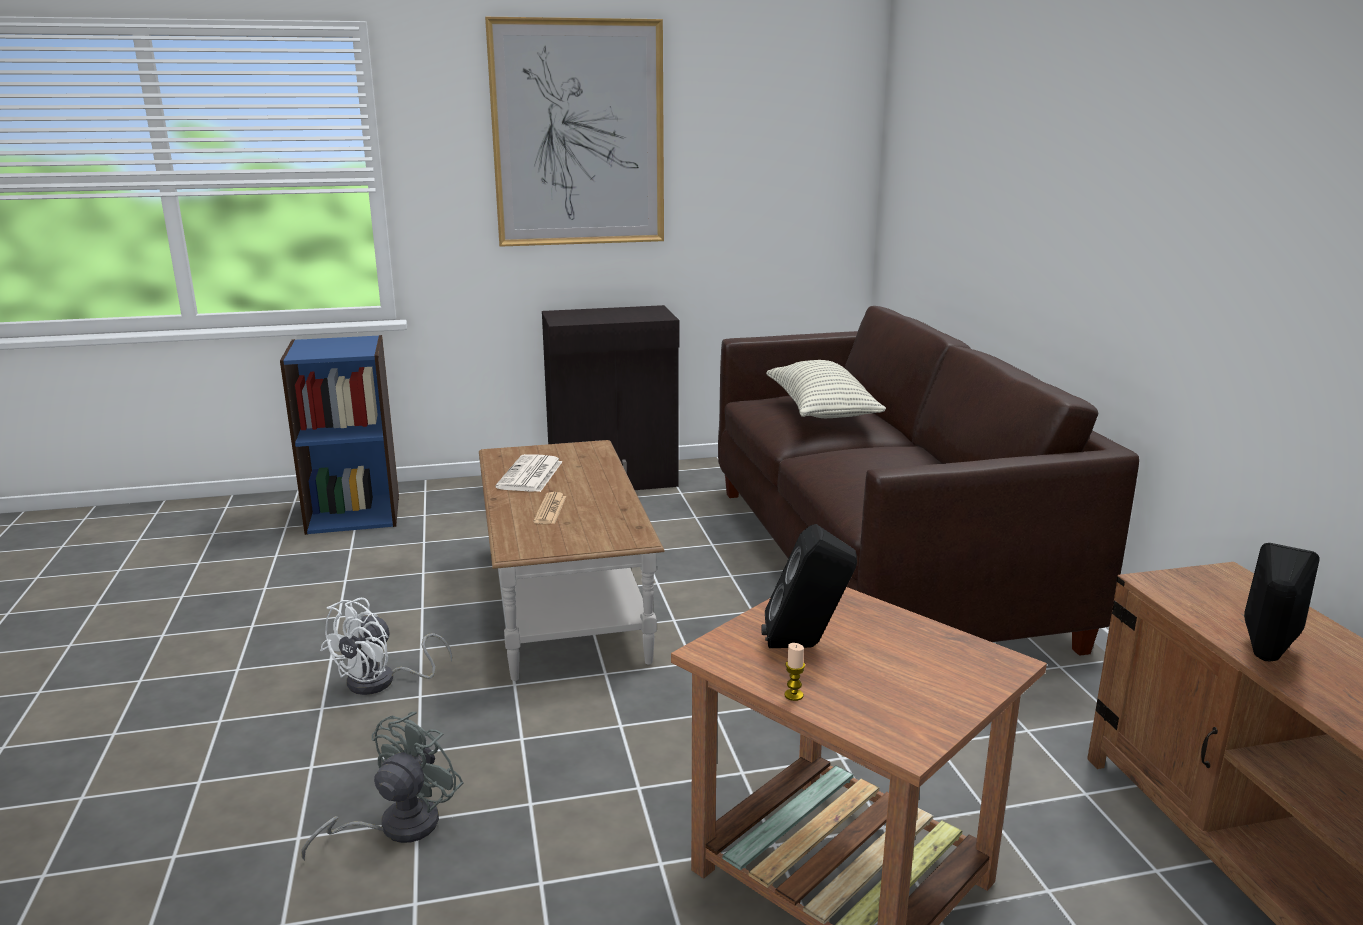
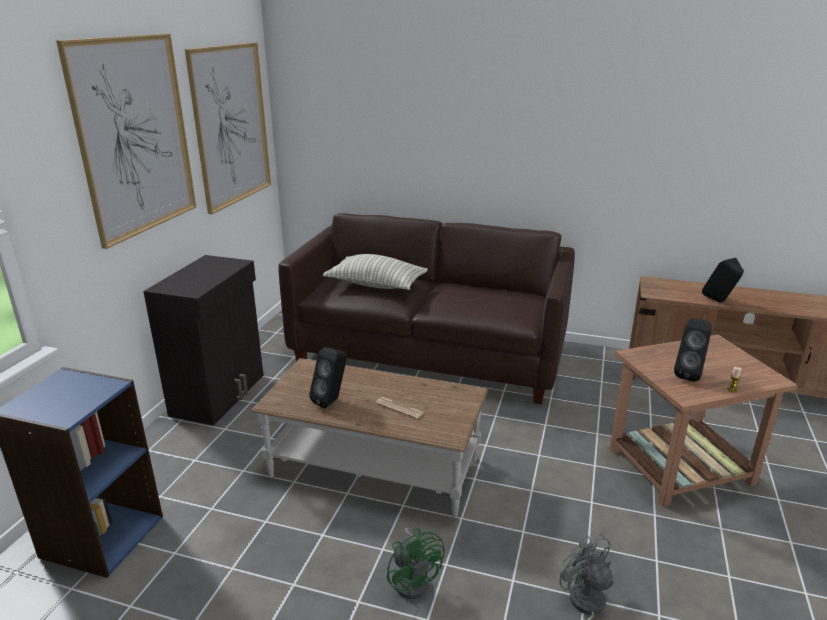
camera: 60 degrees left, 5 degrees up
white fan [320,598,452,695] -> green fan [387,528,445,599]
newspaper [495,454,563,492] -> black speaker [309,347,347,409]
none -> picture [185,42,271,214]

